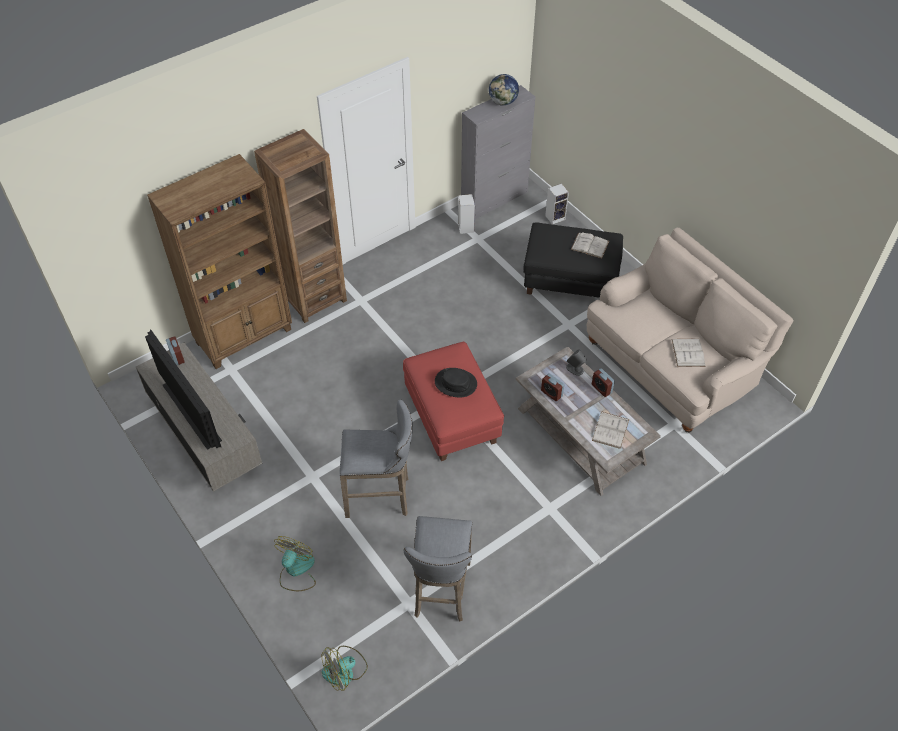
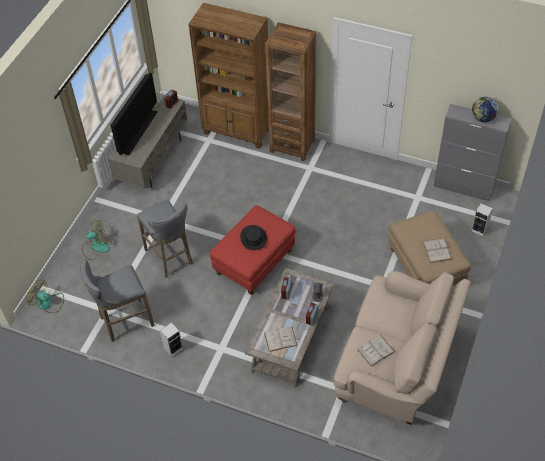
camera: 60 degrees right, 0 degrees up
speaker [458,194,475,234] -> speaker moved to [160,322,183,357]
black ottoman [523,222,623,298] -> beige ottoman [389,210,471,286]

